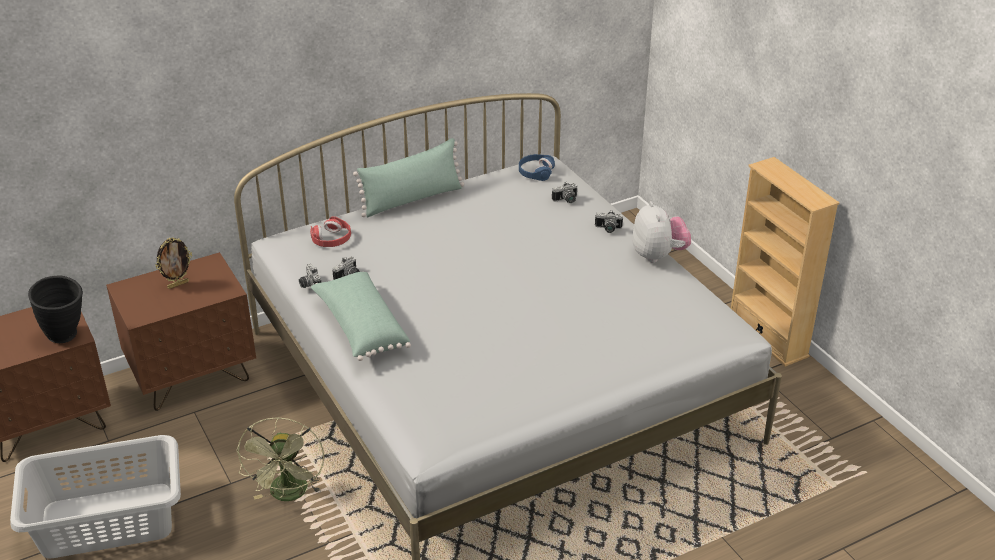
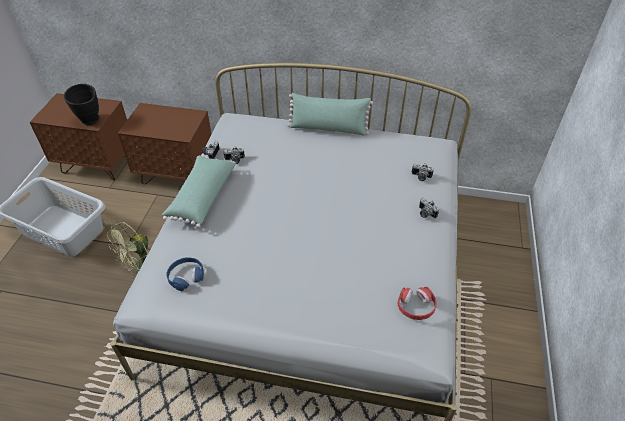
camera: 40 degrees right, 10 degrees up
picture frame [156,238,192,289] -> none
red headphones [310,217,351,247] -> red headphones moved to [398,286,437,320]
blue headphones [519,154,555,181] -> blue headphones moved to [166,257,204,291]
plush toy [632,201,691,263] -> none
beige bookcase [731,157,840,366] -> none

